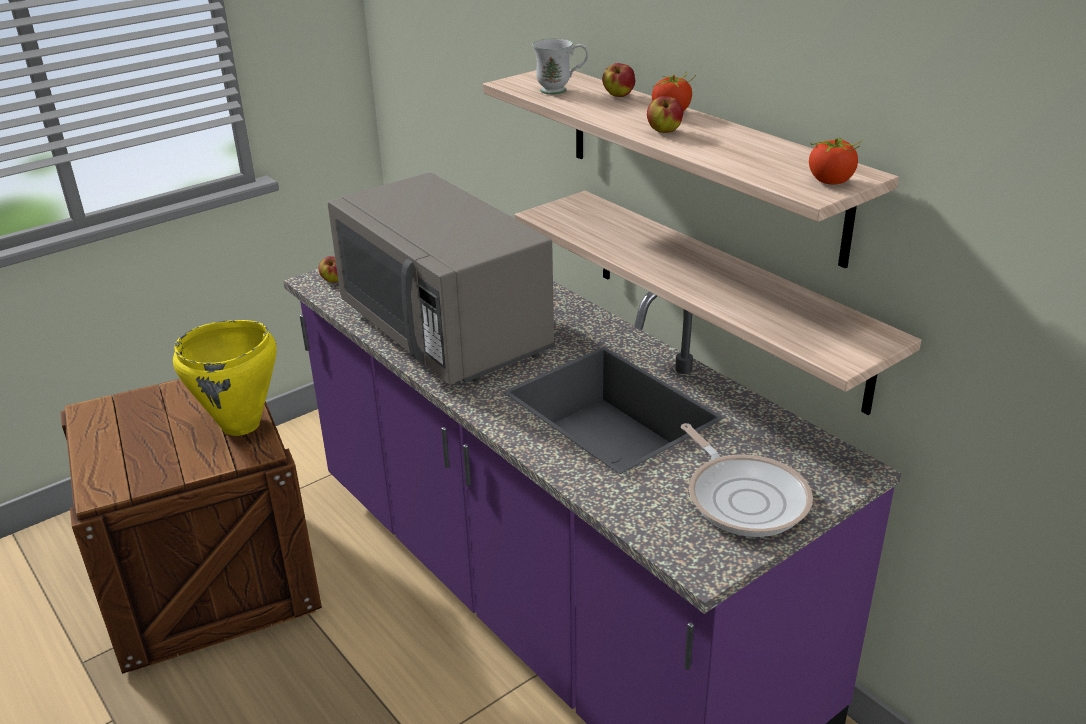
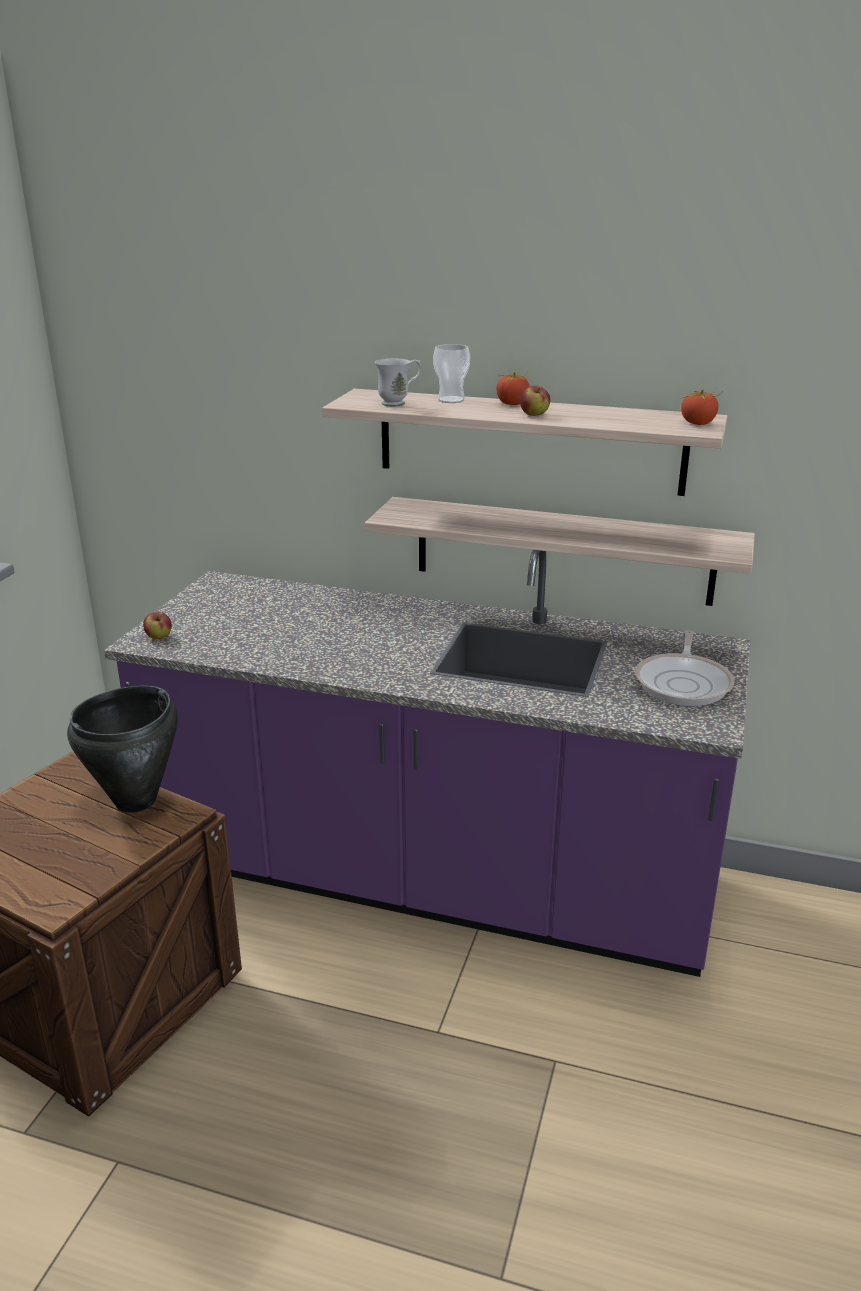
camera: 35 degrees left, 5 degrees down
yellow cooking pot [173,320,277,436] -> black cooking pot [67,685,178,813]
grey microwave [328,173,555,384] -> none
apple [602,63,635,97] -> cup [433,344,470,403]
frying pan [681,423,813,537] -> frying pan turned 75 degrees clockwise [635,630,734,706]

